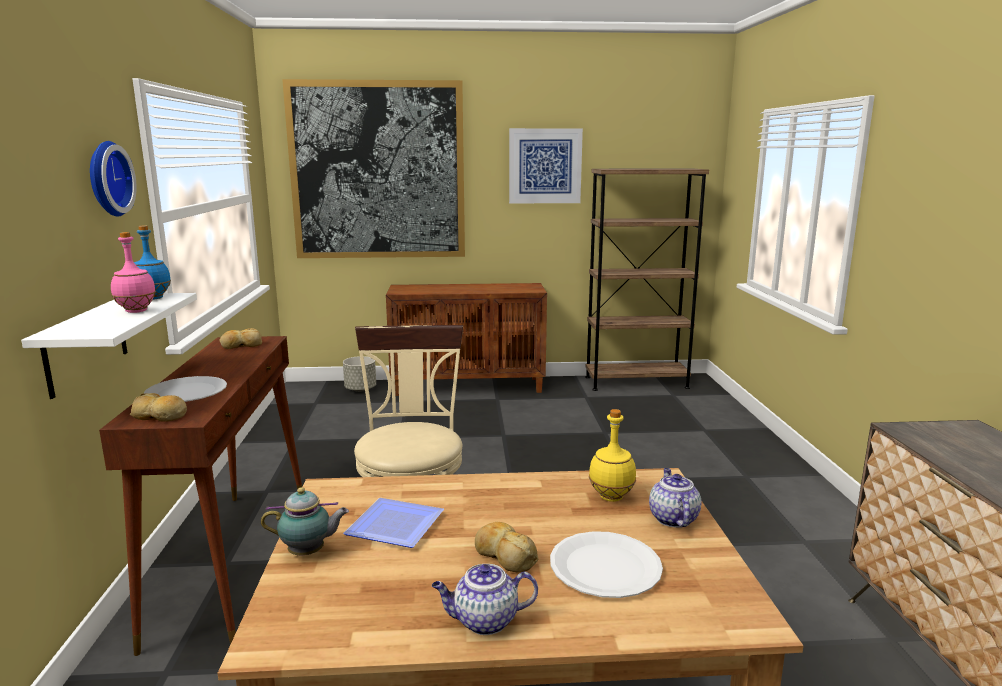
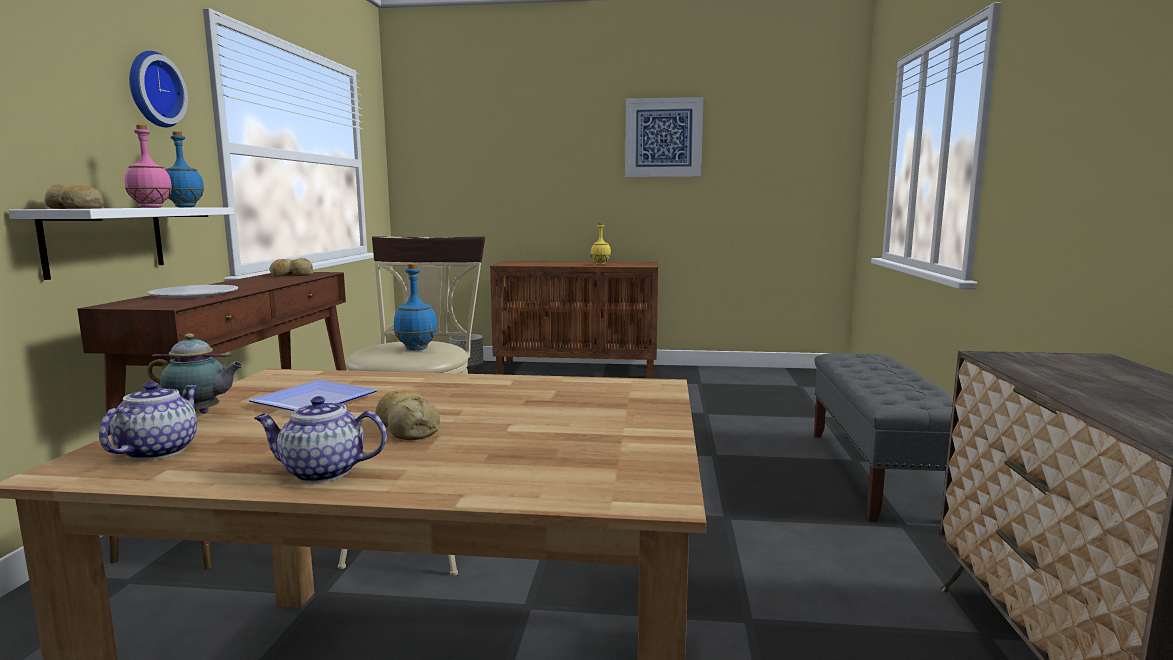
camera: 10 degrees right, 5 degrees down
bread [130,393,187,422] -> bread moved to [44,184,104,209]
picture [282,79,465,258] -> none
white plate [550,531,663,598] -> none
brown bookcase [585,168,709,391] -> none
yellow bottle [589,409,636,502] -> yellow bottle moved to [591,223,611,264]
teapot [649,468,701,528] -> teapot moved to [99,381,198,460]
none -> blue bottle [394,264,438,350]
none -> grey bench [814,353,953,522]

